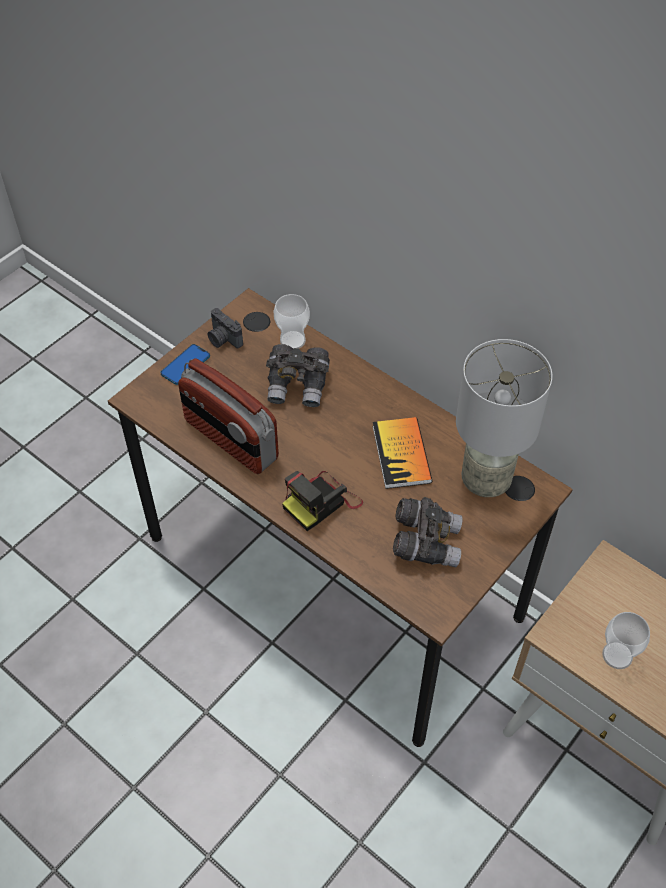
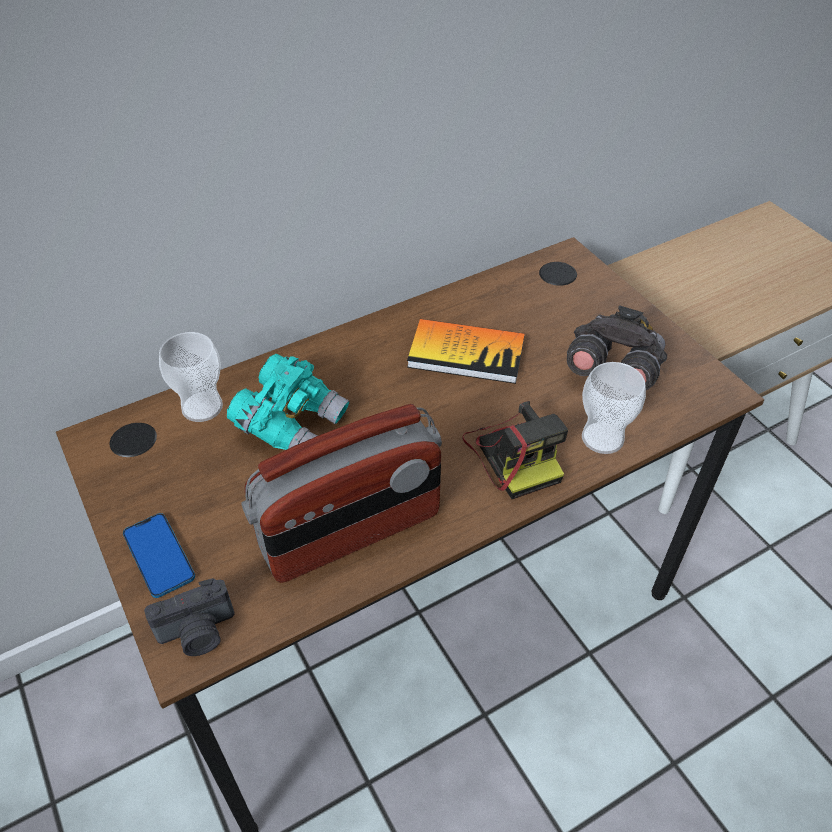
camera: 70 degrees left, 5 degrees down
camera [208,308,243,348] -> camera moved to [144,578,235,656]
grey binoculars [266,344,330,407] -> turquoise binoculars [227,354,349,450]
grey table lamp [456,339,552,497] -> none
cup [602,612,650,669] -> cup moved to [582,362,646,454]

